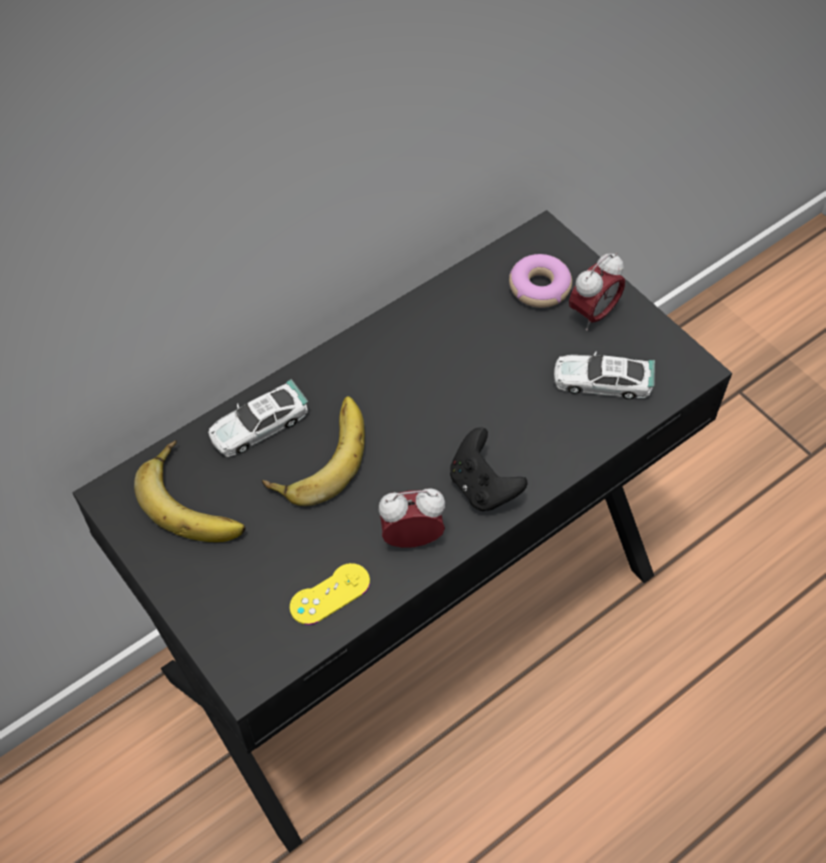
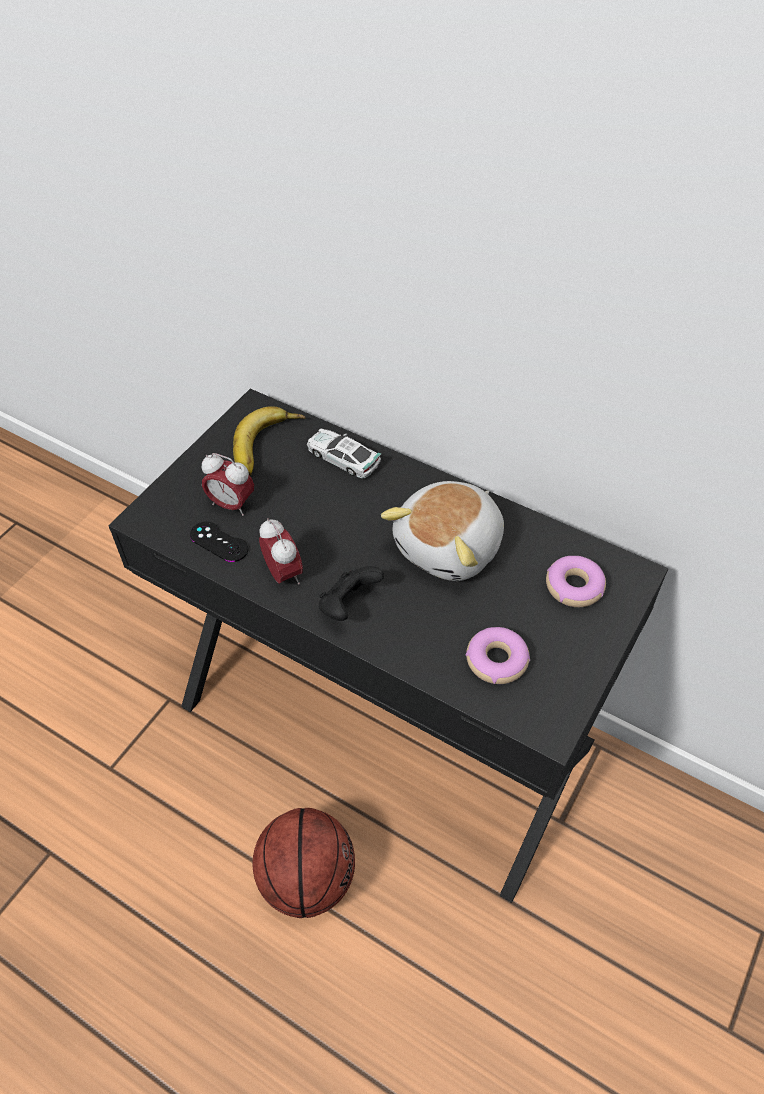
camera: 70 degrees right, 5 degrees down
banana [262,396,365,506] -> none
yellow game controller [290,563,370,625] -> black game controller [190,522,248,562]
toy car [553,351,655,399] -> donut [465,627,530,684]
alarm clock [569,253,625,331] -> alarm clock moved to [202,453,254,516]
none -> basketball [253,808,355,918]
none -> plush toy [381,481,504,581]

